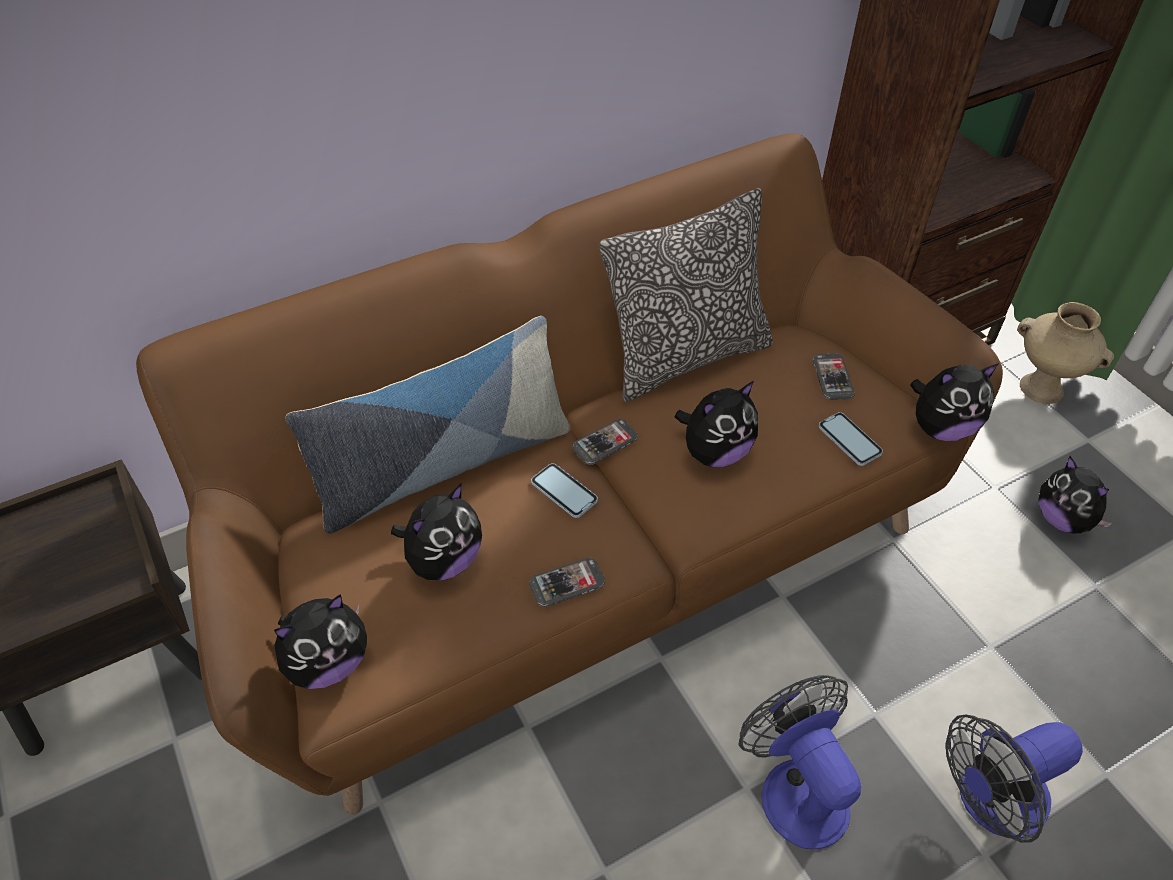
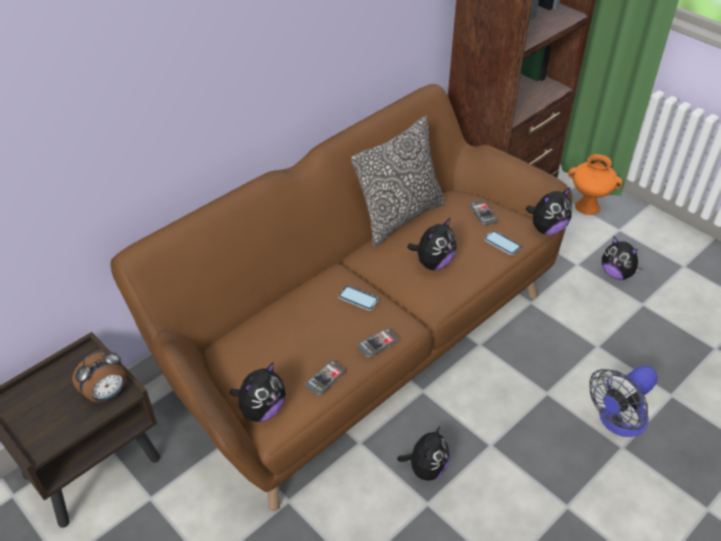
camera: 15 degrees left, 5 degrees down
pillow [285,316,570,534] -> none
plush toy [391,484,482,580] -> plush toy moved to [397,426,450,481]
phone [572,419,638,465] -> phone moved to [305,361,345,395]
fan [739,675,861,849] -> none
beige vase [1017,302,1114,404] -> orange vase [568,154,623,215]
none -> alarm clock [72,350,126,402]

